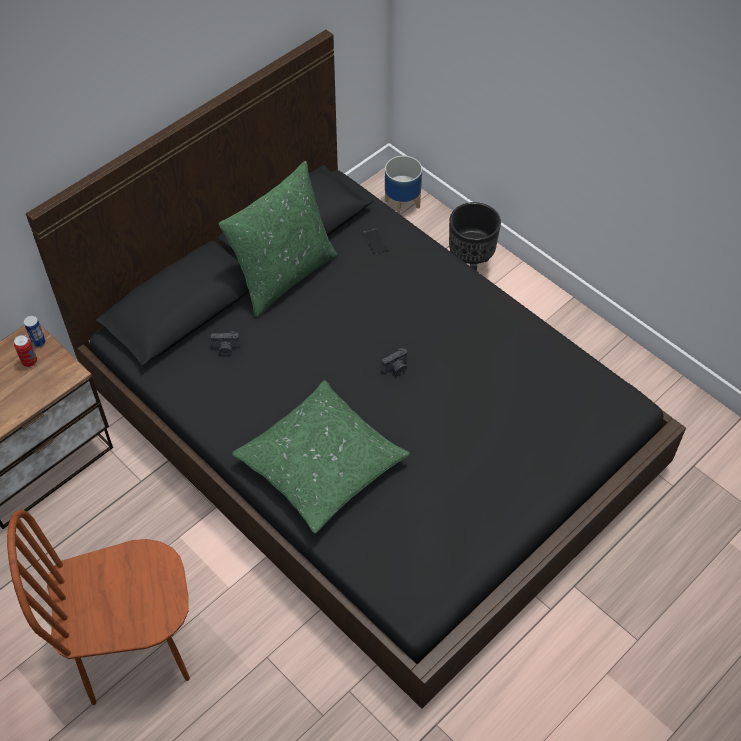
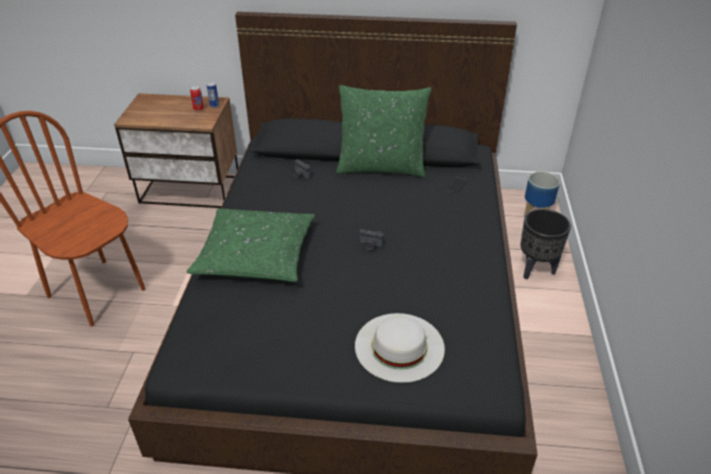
camera: 50 degrees right, 15 degrees down
none -> white hat [355,313,445,383]

